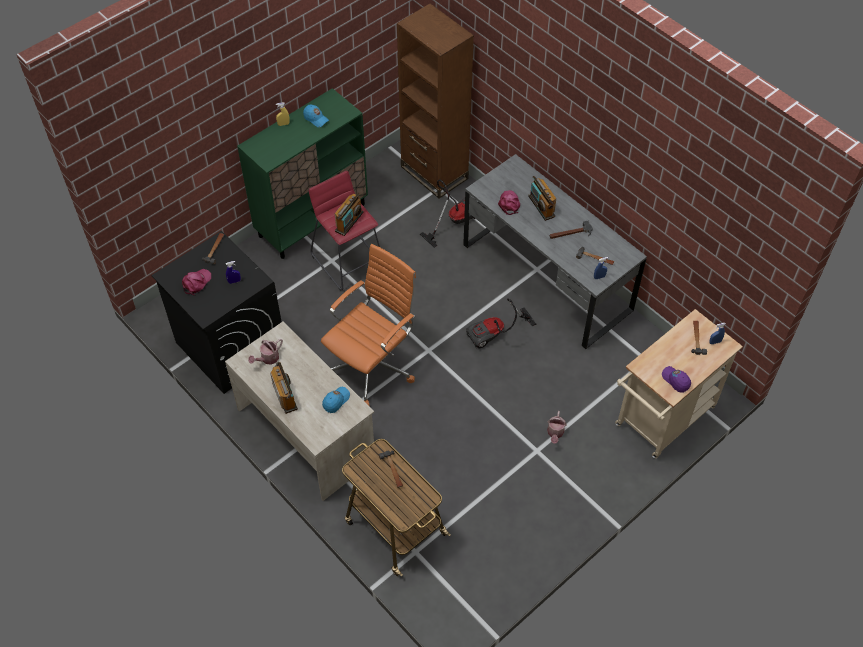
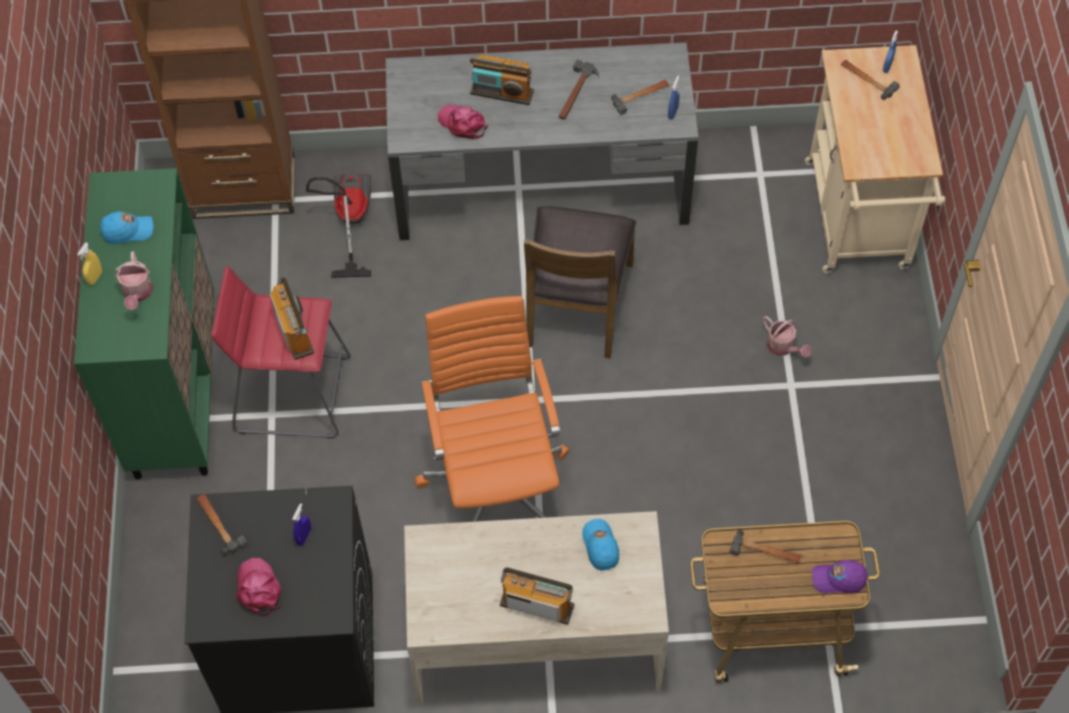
camera: 50 degrees left, 5 degrees up
watering can [248,339,283,365] -> watering can moved to [115,251,154,310]
vacuum cleaner [466,298,537,349] -> brown chair [524,207,636,358]
purple cap [662,366,691,393] -> purple cap moved to [812,560,868,593]

